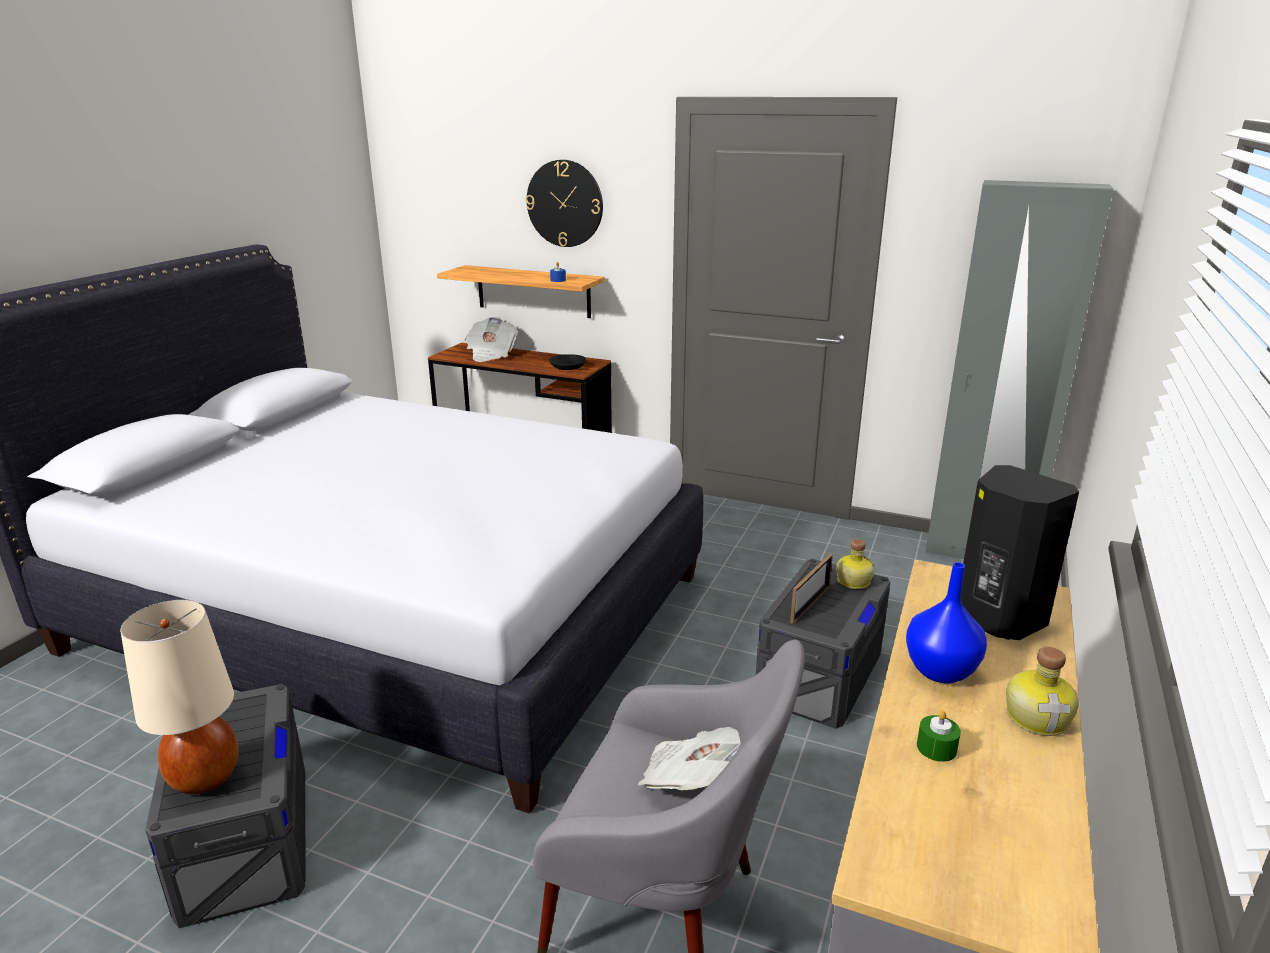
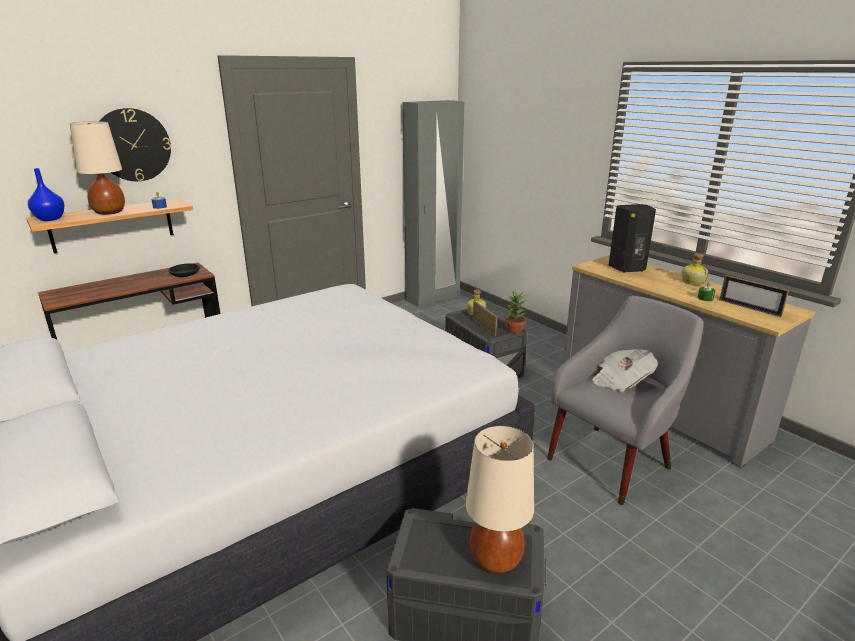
camera: 60 degrees left, 0 degrees up
newspaper [465,317,518,362] -> none
blue vase [906,562,987,683] -> blue vase moved to [28,168,65,221]
none -> beige table lamp [70,121,125,215]
none -> potted plant [505,290,526,334]
none -> picture frame [719,275,789,317]

